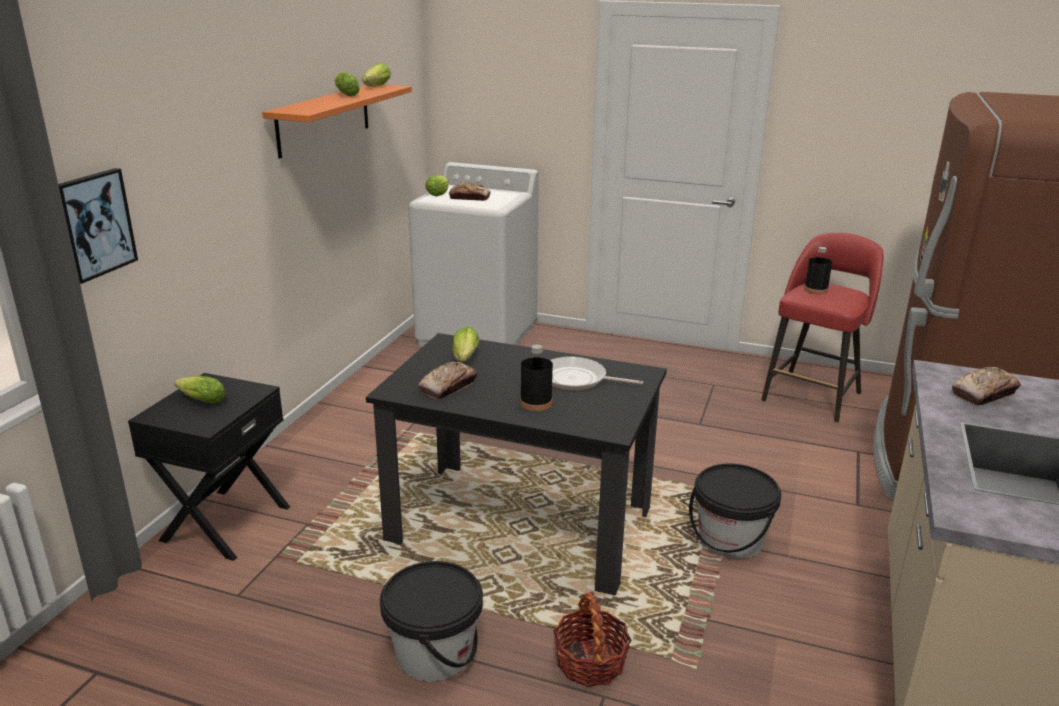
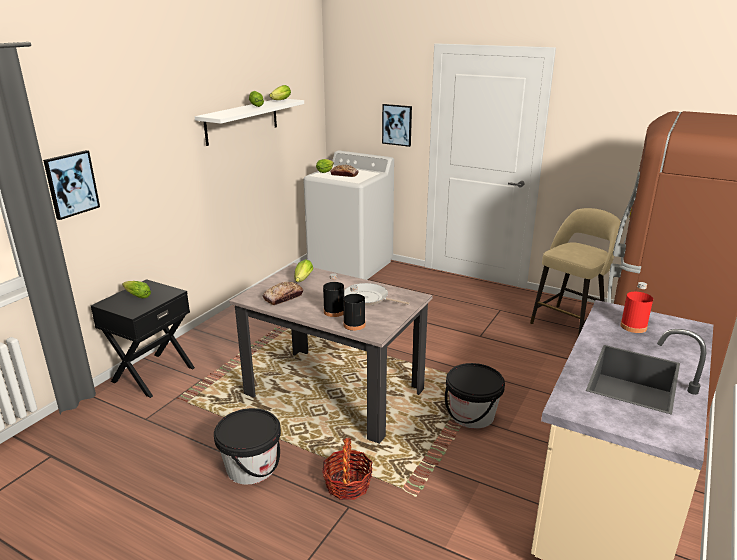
camera: 10 degrees right, 0 degrees up
orange shelf [262,84,412,159] -> white shelf [195,99,304,146]
black dining table [366,333,667,595] -> beige dining table [229,263,433,444]
red stool [761,233,883,423] -> beige stool [530,208,621,336]
black bottle [804,247,832,294] -> black bottle moved to [343,285,366,331]
bread [952,367,1021,405] -> red bottle [620,282,653,333]
none -> picture [382,104,412,147]

